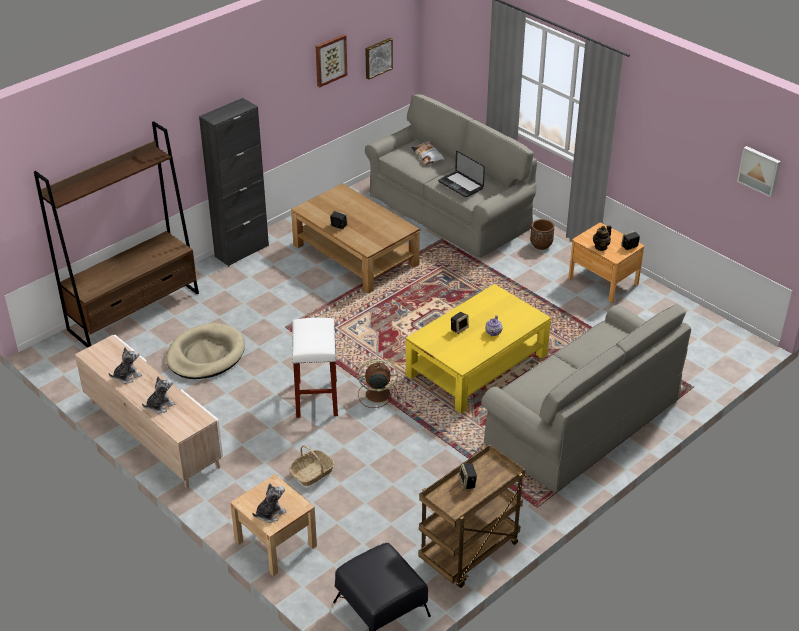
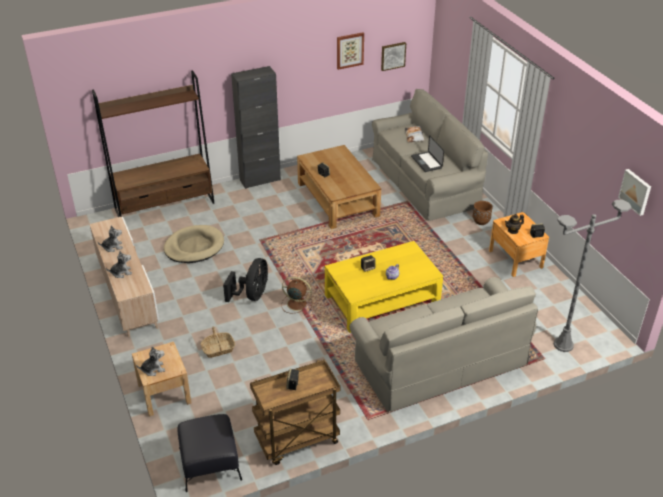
camera: 20 degrees right, 0 degrees up
white stool [292,318,338,418] -> black fan [223,258,268,302]
none -> grey floor lamp [554,199,631,352]

